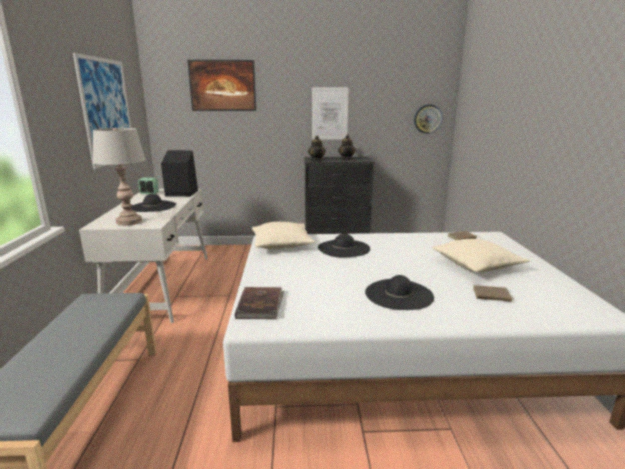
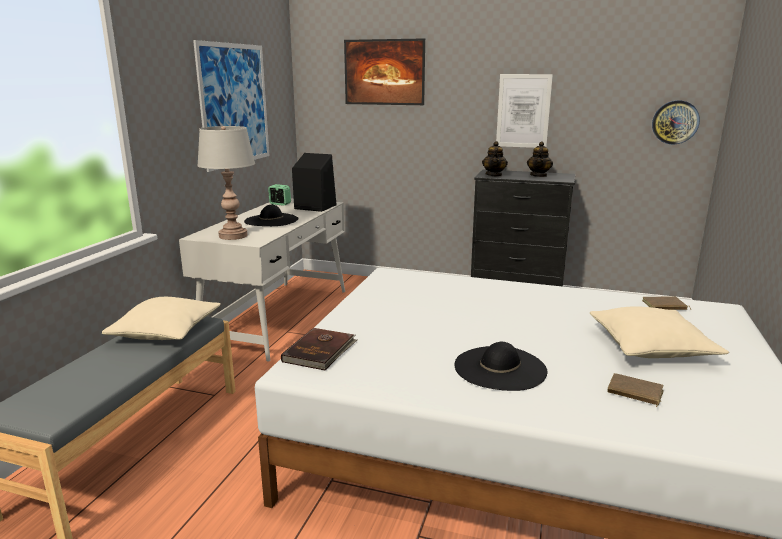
camera: 20 degrees right, 0 degrees up
beige pillow [252,222,315,249] -> beige pillow moved to [102,297,221,340]
black hat [318,234,370,258] -> none

